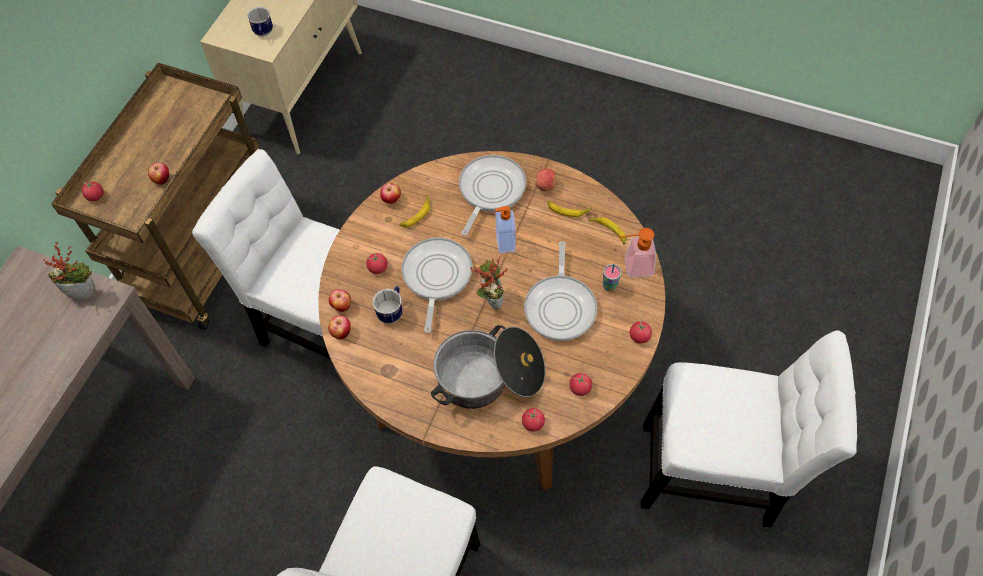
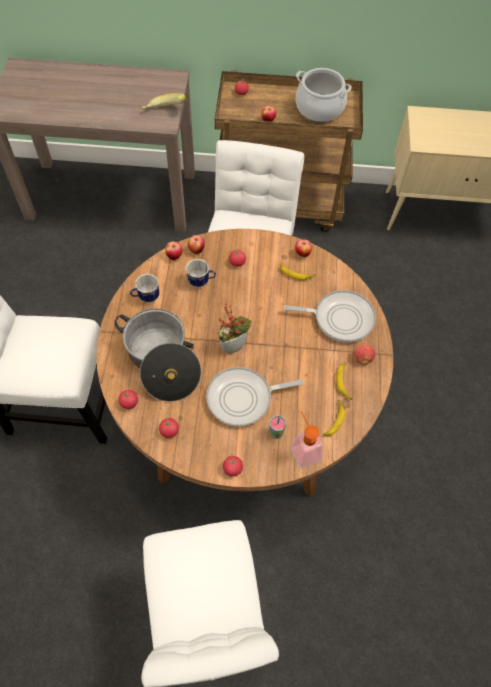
camera: 70 degrees right, 0 degrees up
potted plant [43,242,96,301] -> banana [142,93,187,109]
mug [247,7,273,37] -> mug moved to [130,274,160,303]
frying pan [401,238,472,333] -> none
soap dispenser [495,206,516,254] -> none
none -> cooking pot [296,68,352,122]

